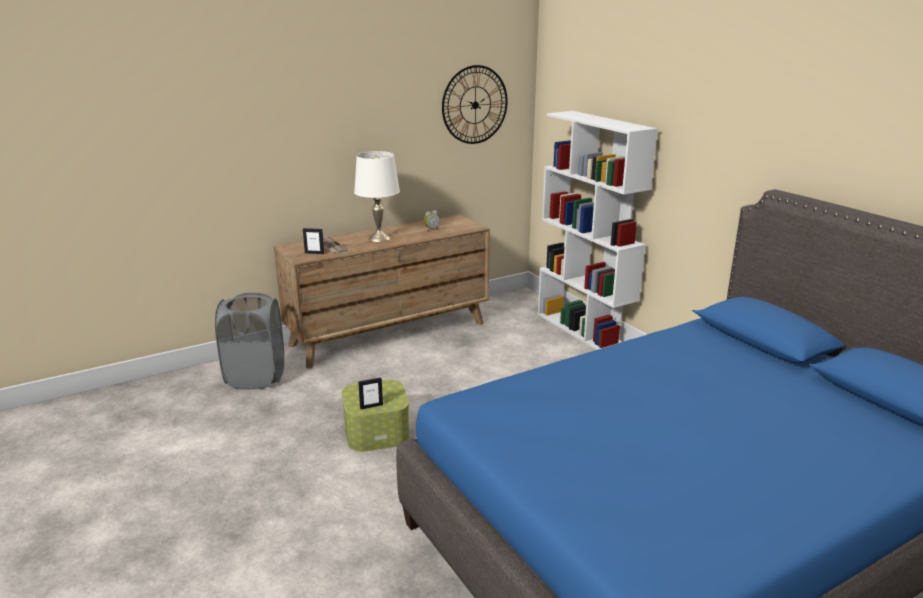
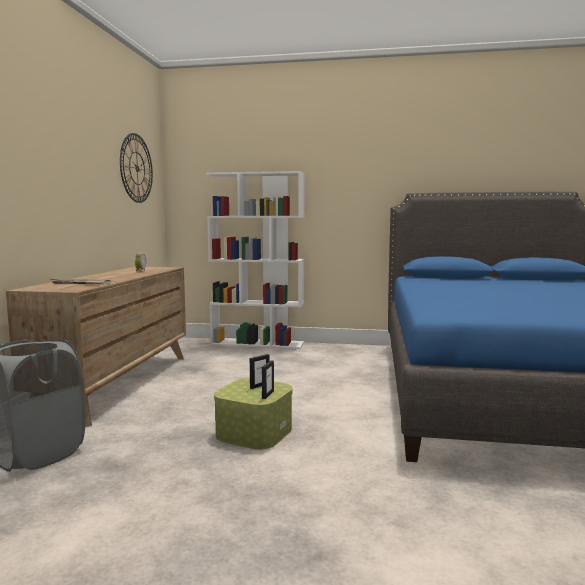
camera: 50 degrees left, 15 degrees down
picture frame [303,228,324,254] -> picture frame moved to [250,354,269,389]
white table lamp [354,151,400,242] -> none

